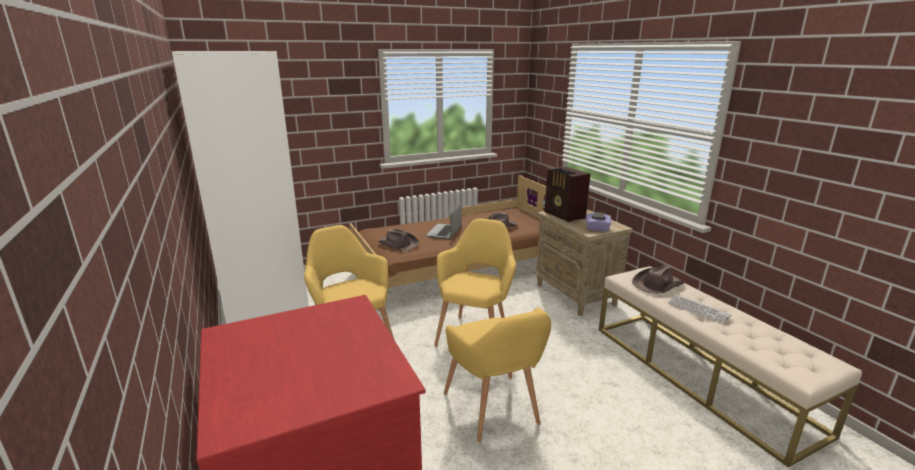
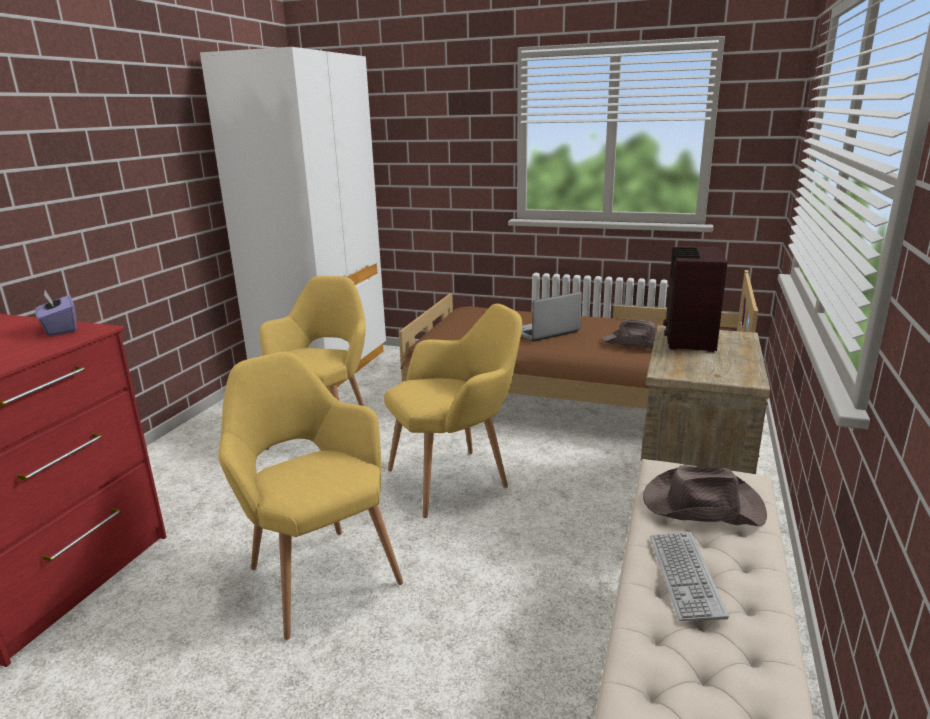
camera: 45 degrees right, 0 degrees up
brown hat [378,228,419,251] -> none
yellow armchair [444,308,551,442] -> yellow armchair turned 120 degrees clockwise [218,352,403,640]
purple tissue box [586,212,611,231] -> purple tissue box moved to [35,291,77,336]

